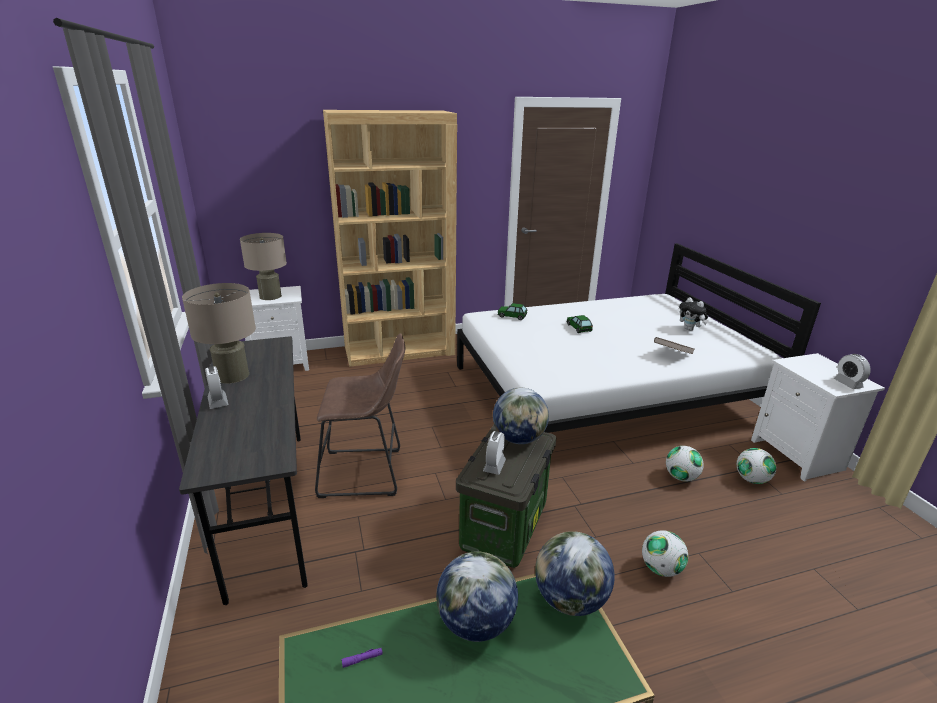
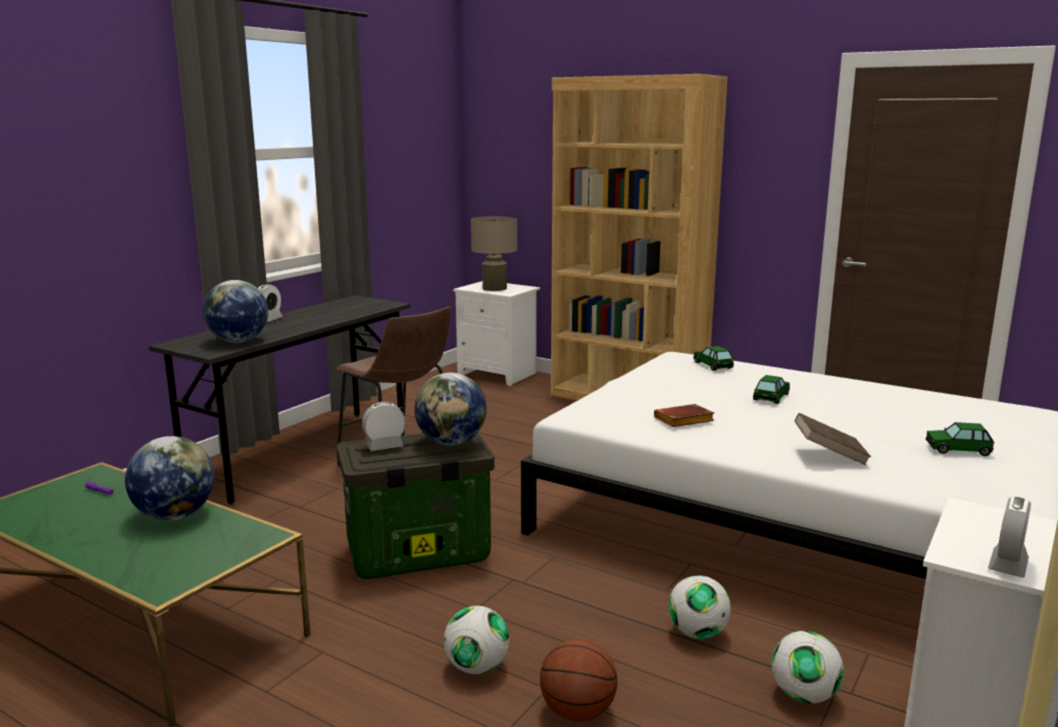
camera: 50 degrees right, 10 degrees down
beige table lamp [182,283,256,384] -> none
globe [535,531,615,616] -> globe moved to [203,280,268,343]
plush toy [679,297,708,331] -> toy car [926,422,994,456]
none -> basketball [540,639,617,721]
none -> brown book [654,404,714,427]

